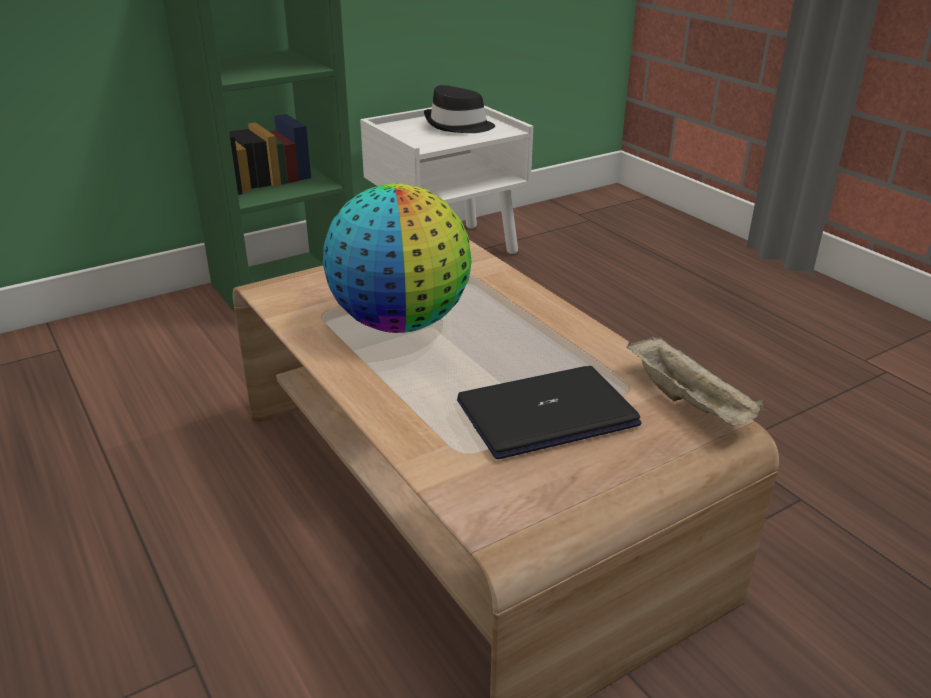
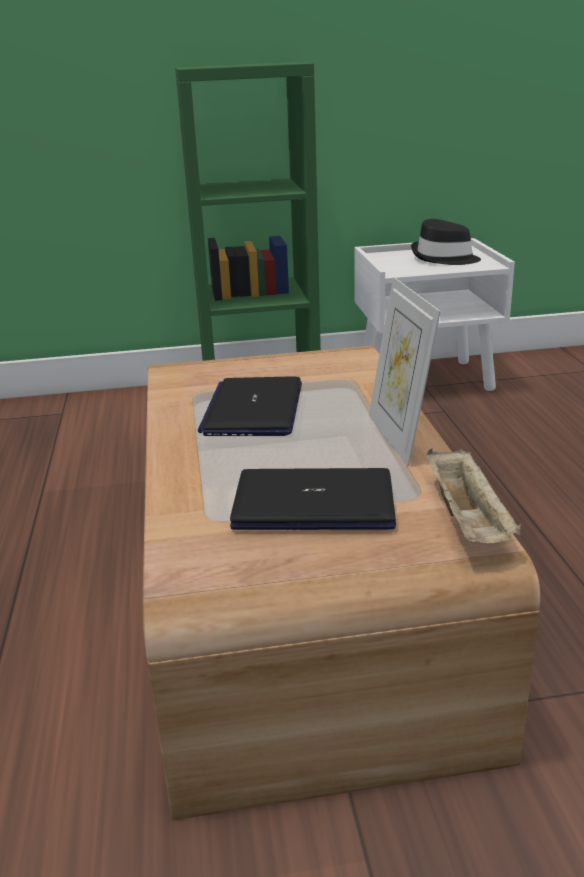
camera: 25 degrees right, 5 degrees down
globe [323,183,472,333] -> laptop [198,376,302,436]
none -> picture frame [369,277,441,466]

